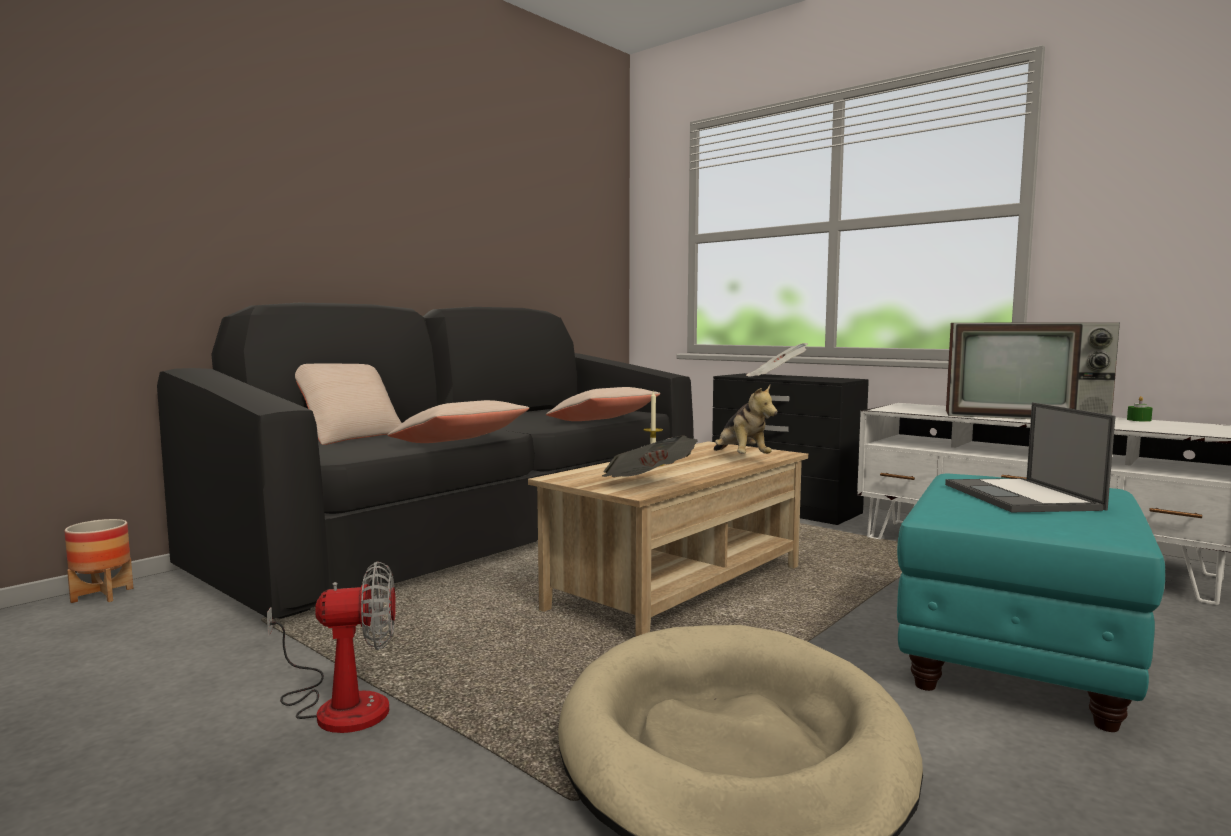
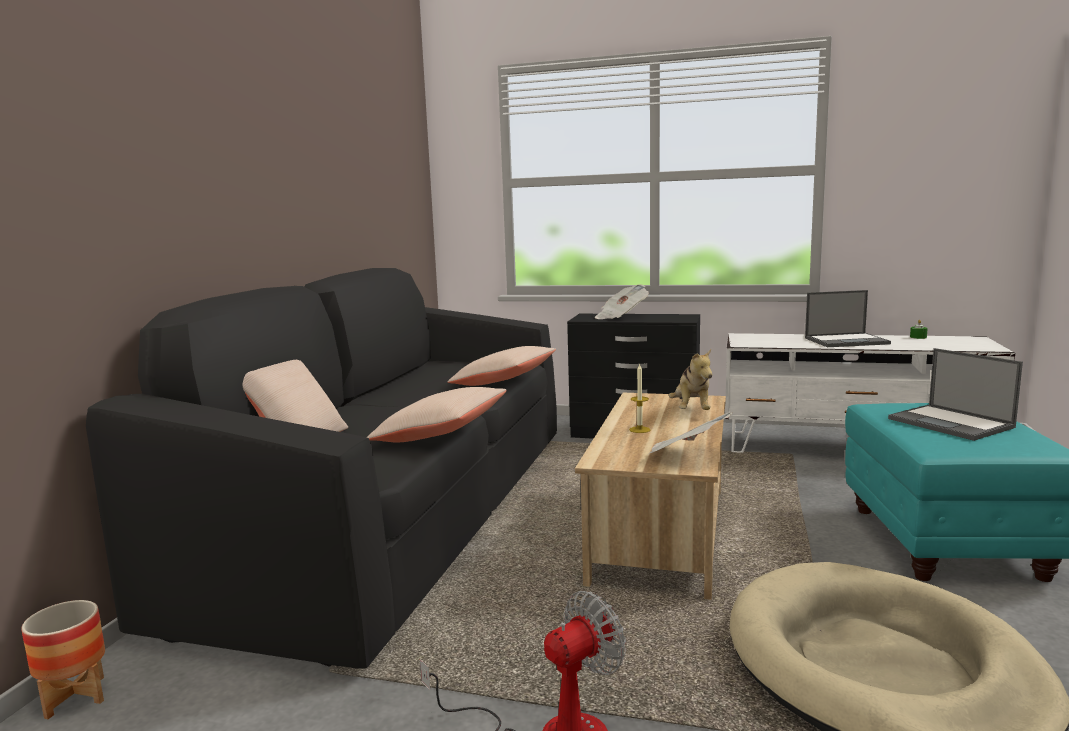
camera: 25 degrees left, 5 degrees up
plush toy [714,385,777,454] -> plush toy turned 45 degrees clockwise [669,349,713,410]
television [946,322,1120,419] -> laptop [805,290,891,347]

